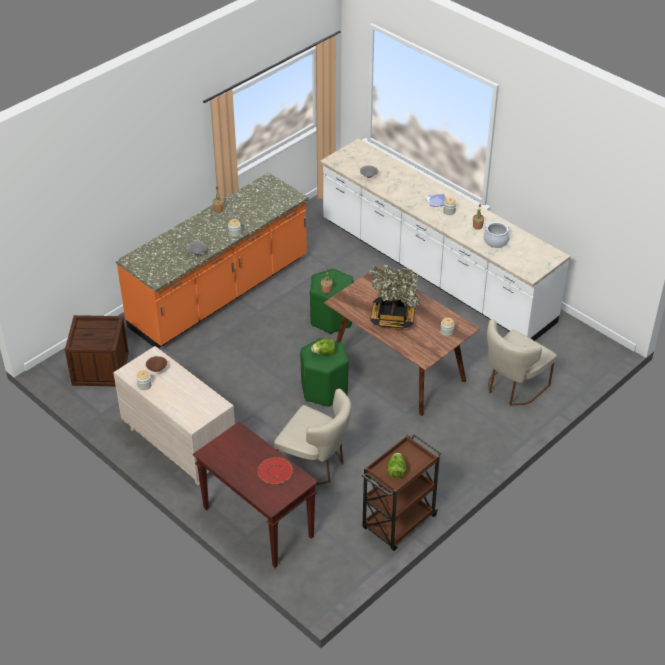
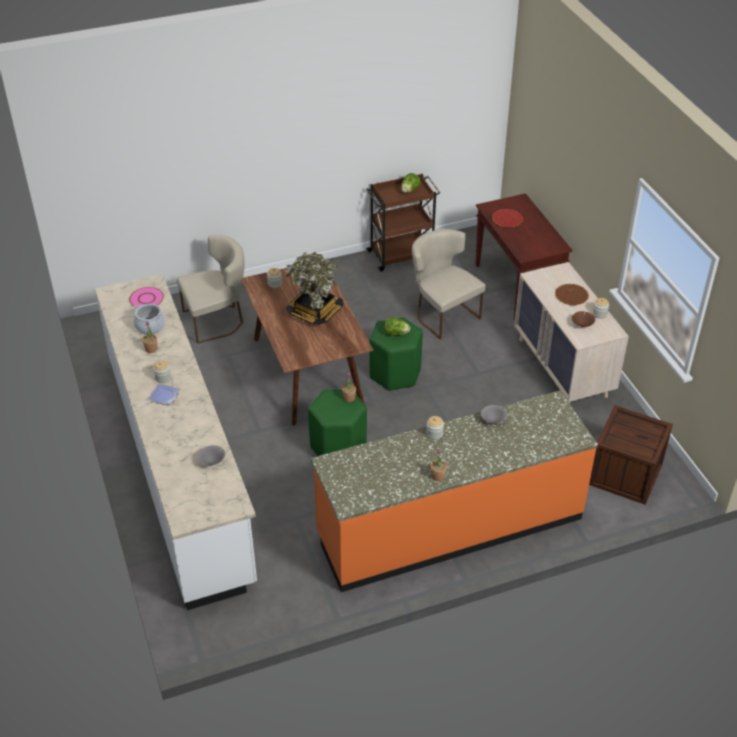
camera: 155 degrees left, 0 degrees up
none -> pink plate [129,287,164,308]
none -> brown plate [555,284,589,305]

